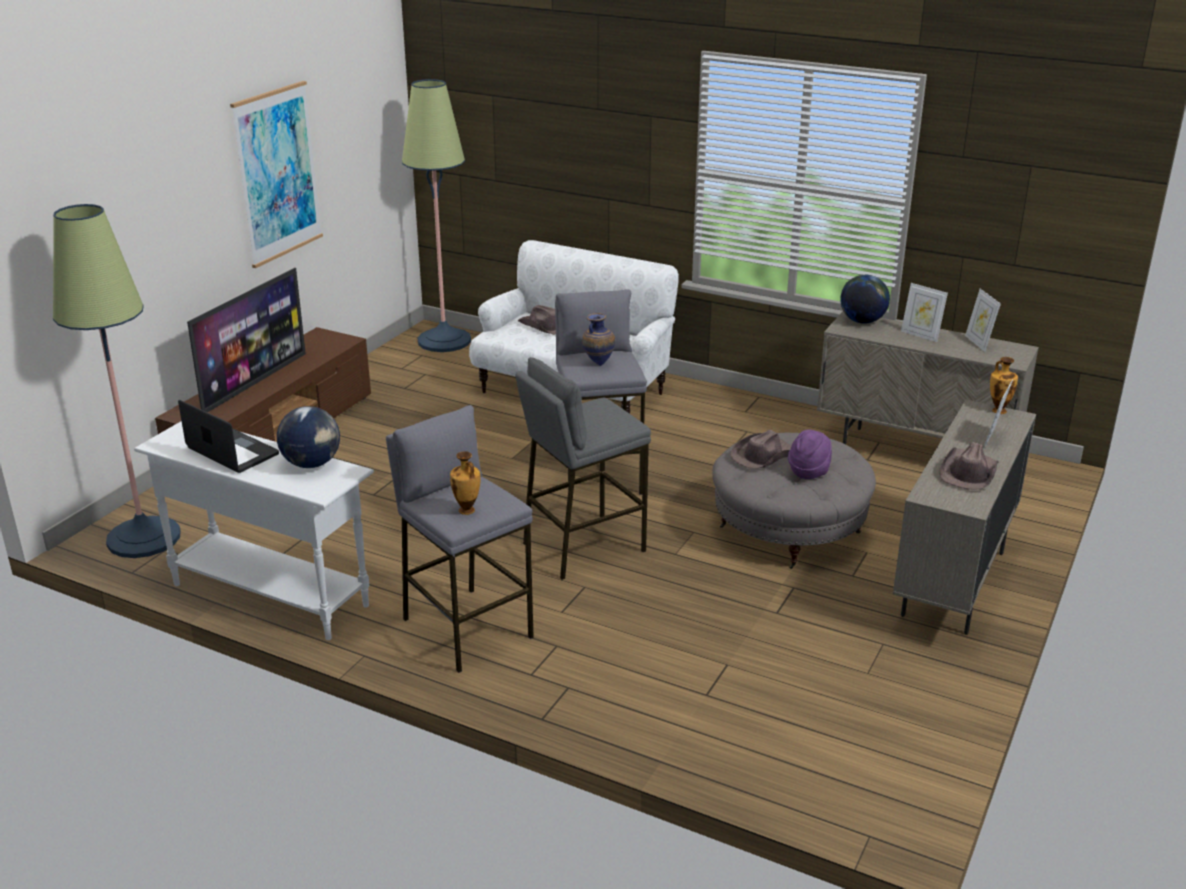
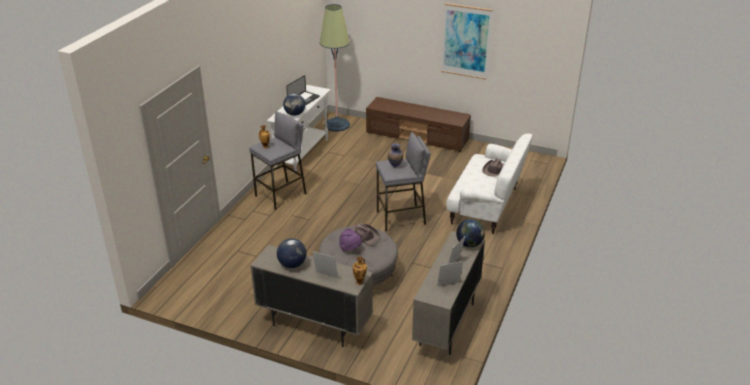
camera: 85 degrees right, 5 degrees up
television [187,268,306,413] -> none
floor lamp [402,79,471,352] -> none
grey stool [515,357,651,580] -> none
brown hat [939,442,999,490] -> globe [277,238,307,268]

